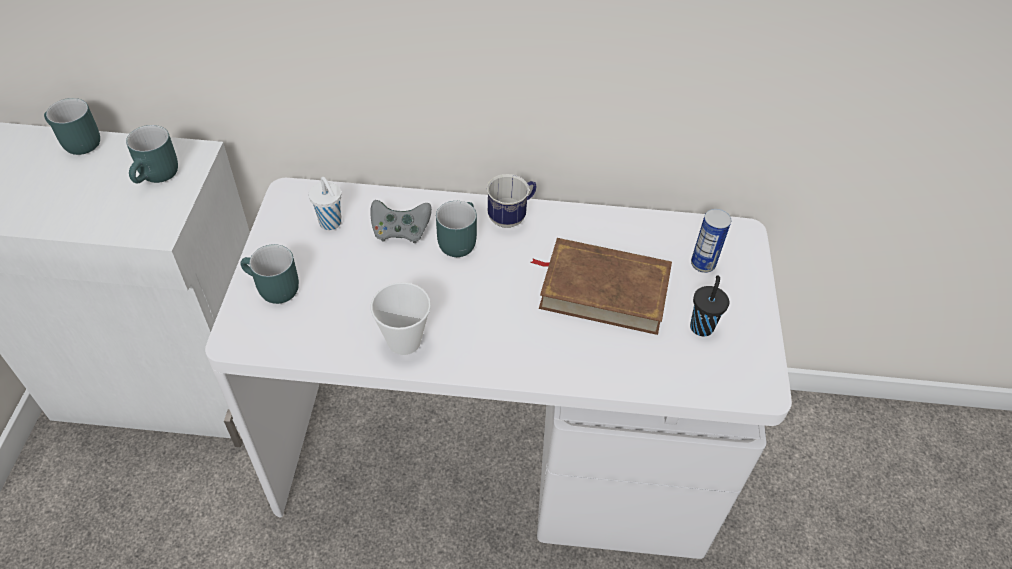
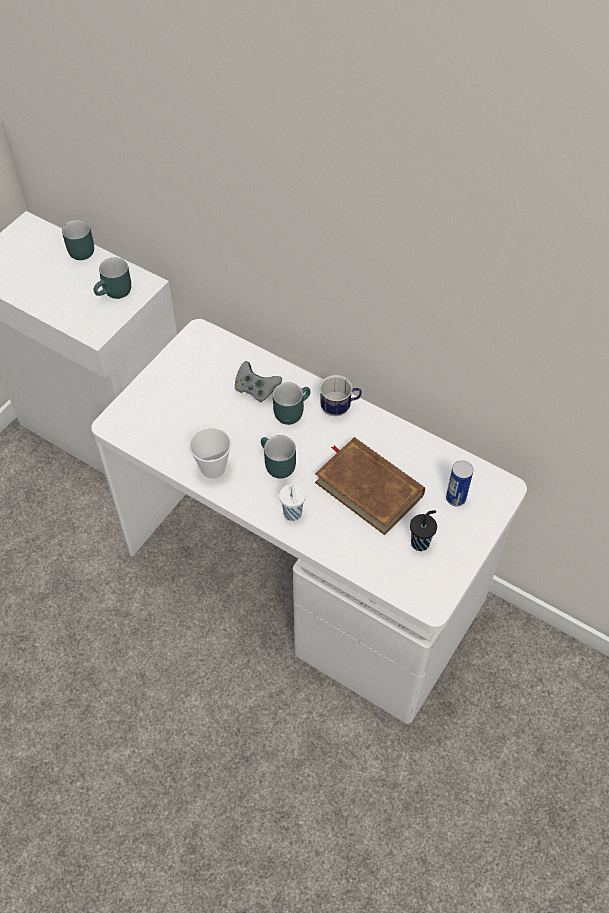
camera: 30 degrees right, 5 degrees up
turquoise mug [240,244,299,304] -> turquoise mug moved to [261,435,296,479]
white cup [309,177,342,230] -> white cup moved to [279,484,306,521]

